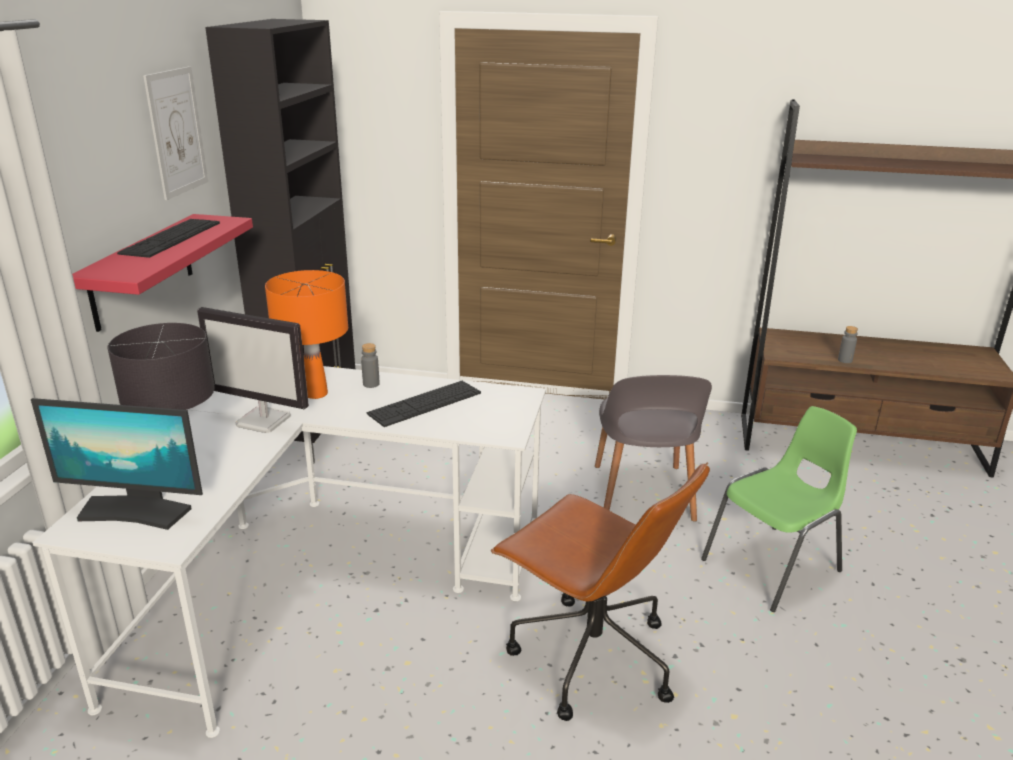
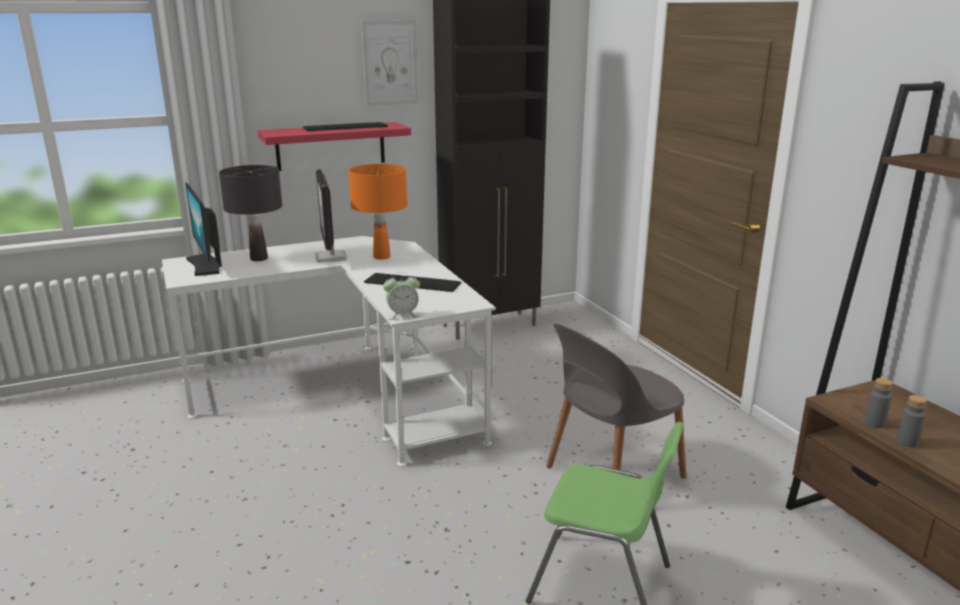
camera: 55 degrees right, 5 degrees down
grey bottle [361,343,380,388] -> grey bottle moved to [865,378,893,428]
brown office chair [491,462,710,721] -> none
none -> alarm clock [383,272,420,320]

